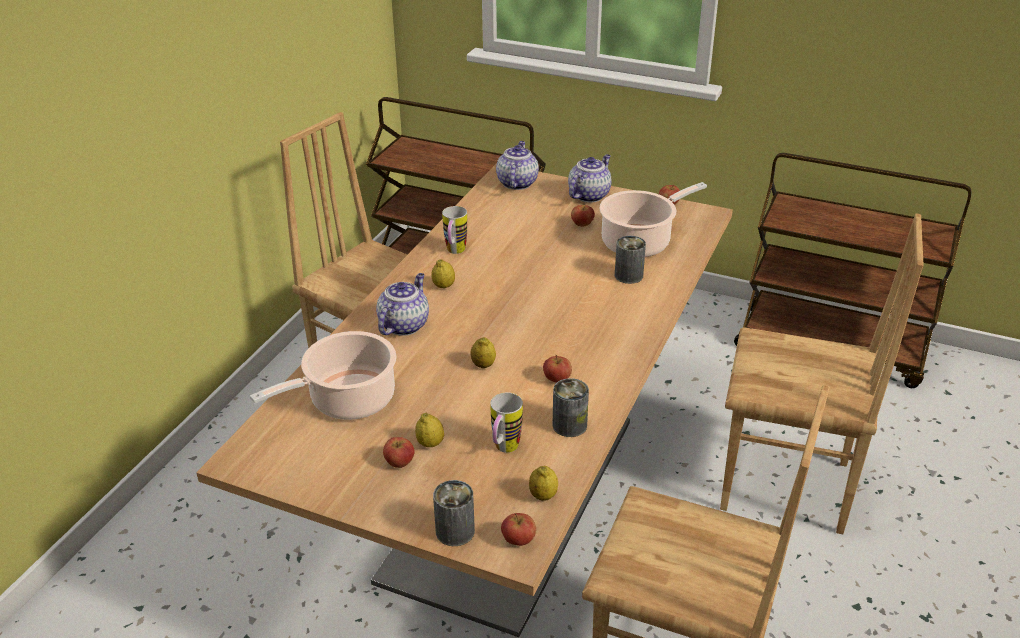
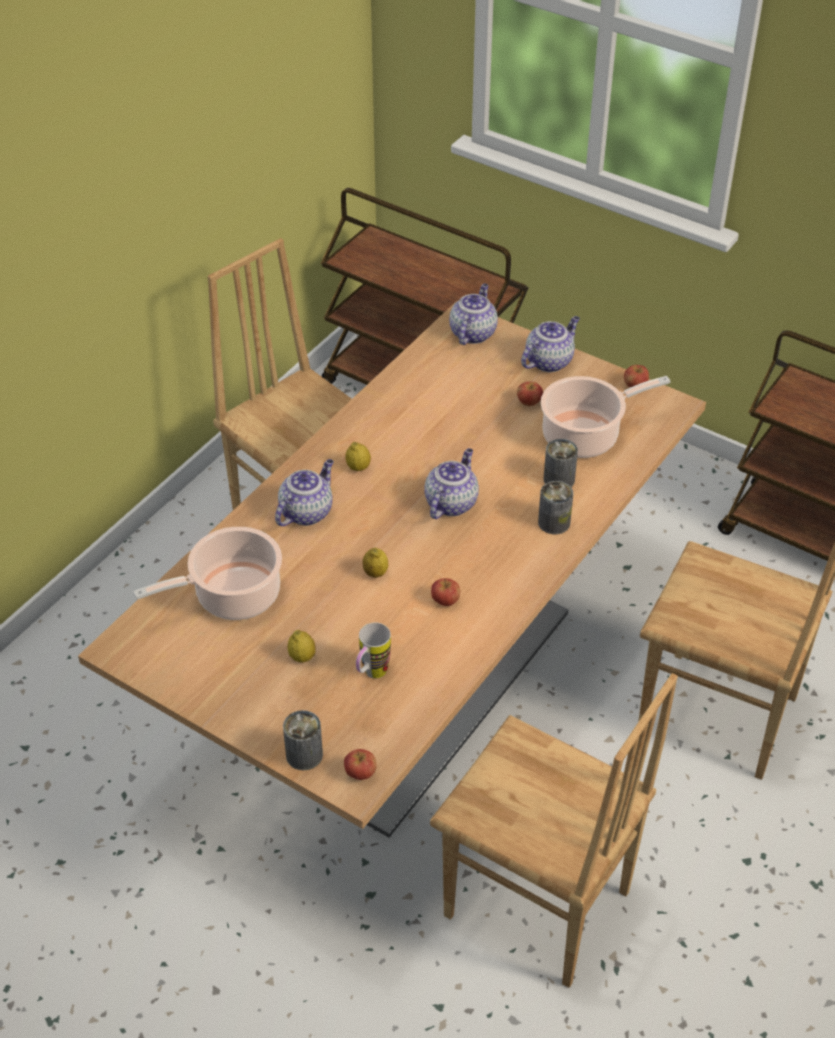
camera: 10 degrees right, 10 degrees up
apple [383,437,415,468] -> none
mug [442,206,467,254] -> none
lemon [529,466,558,501] -> none
can [552,378,589,437] -> can moved to [538,481,573,534]
none -> teapot [424,448,479,519]

